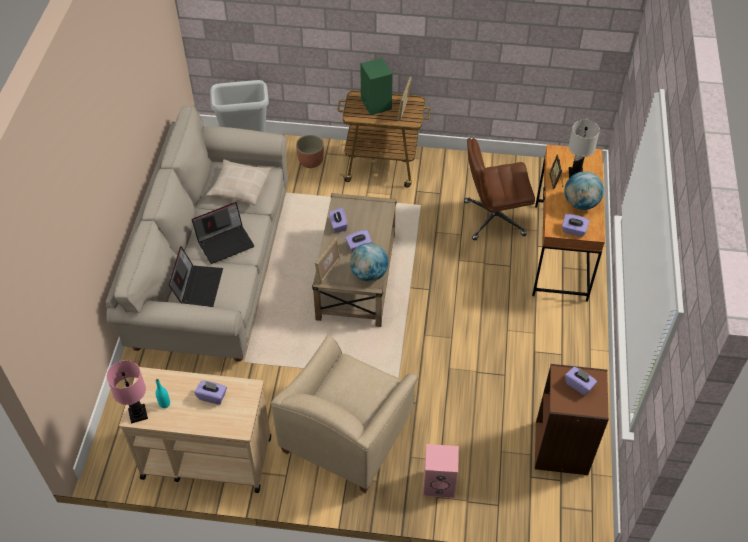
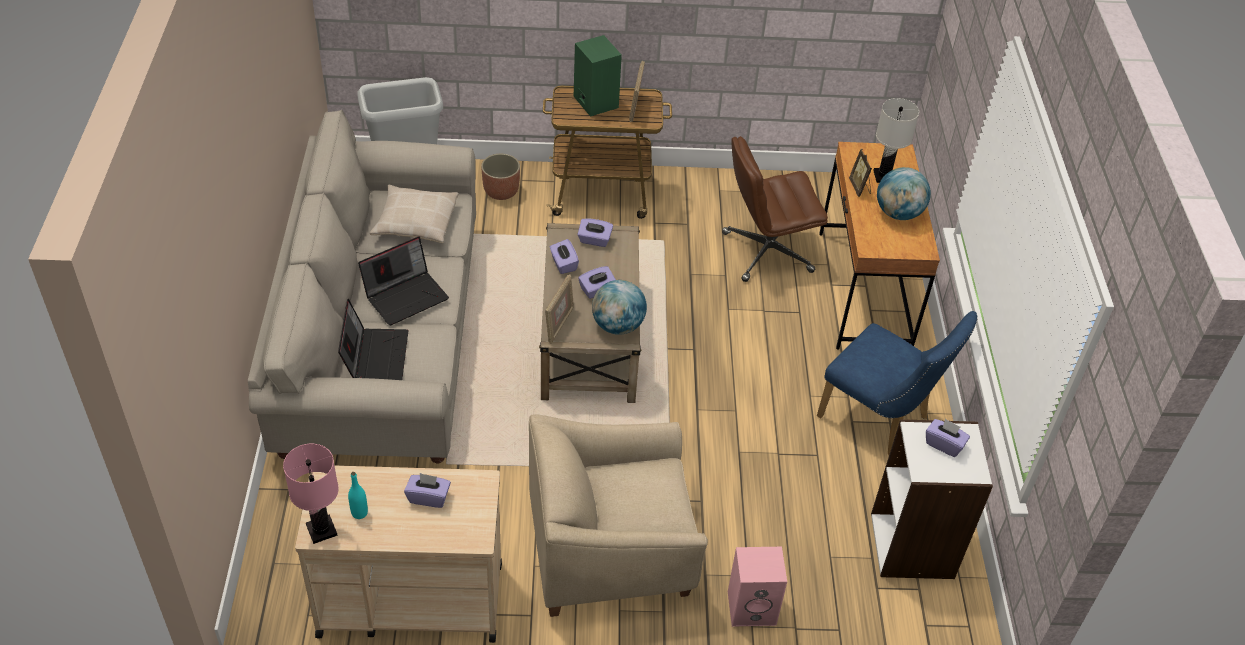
camera: 10 degrees left, 5 degrees down
beige armchair [271,336,418,493] -> beige armchair turned 60 degrees clockwise [529,414,708,617]
brown bookcase [535,364,609,475] -> white bookcase [871,419,993,579]
purple tissue box [562,214,590,237] -> purple tissue box moved to [577,218,613,247]
none -> blue chair [817,311,978,455]

